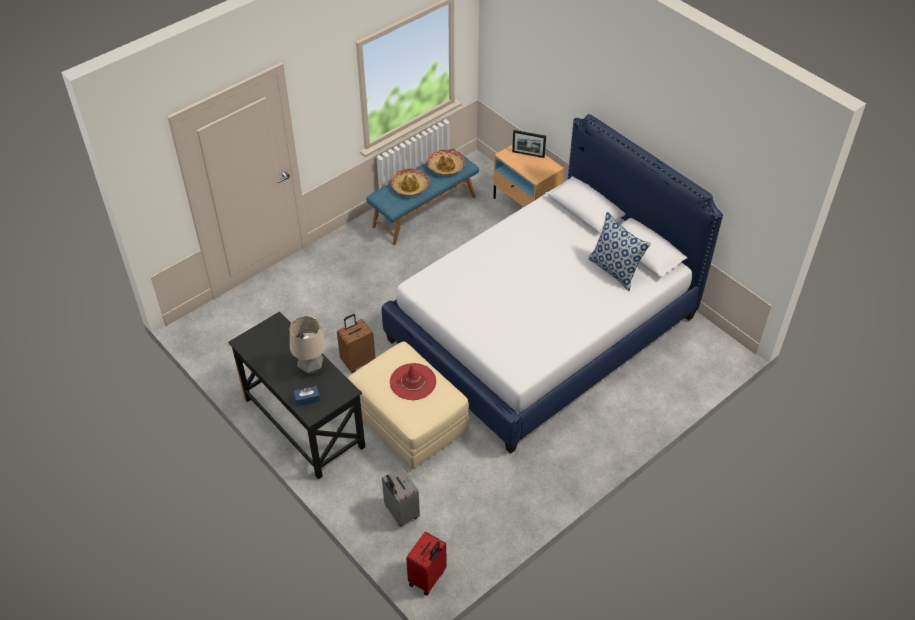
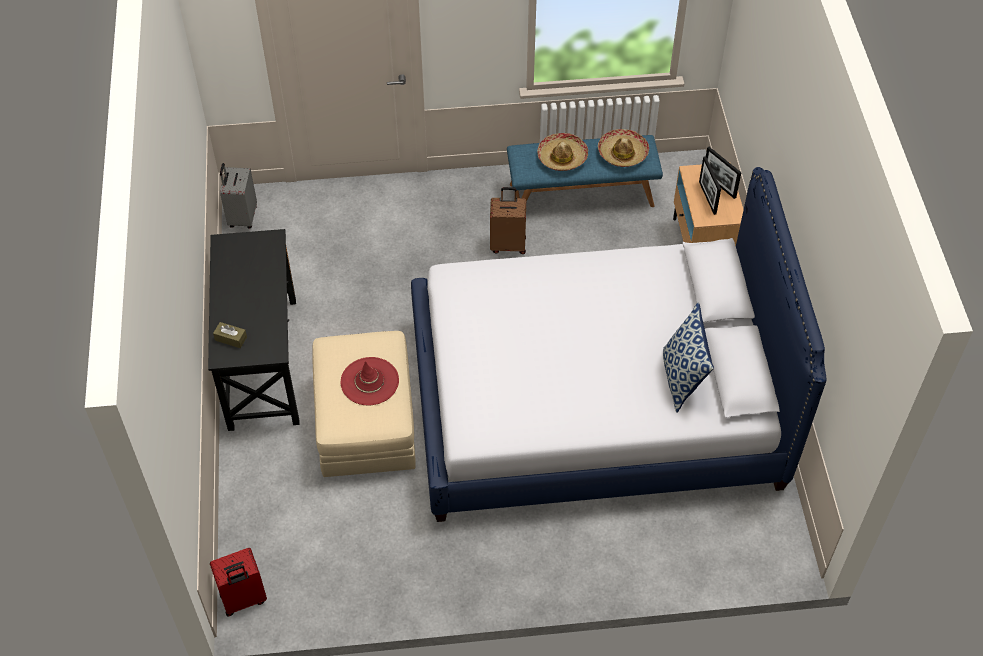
camera: 35 degrees right, 5 degrees up
table lamp [290,316,326,374] -> none
blue tissue box [294,386,320,406] -> brown tissue box [213,322,247,348]
brown suitcase [337,314,375,373] -> brown suitcase moved to [490,187,526,254]
grey suitcase [382,467,420,527] -> grey suitcase moved to [220,163,257,228]
none -> picture frame [699,156,721,215]

